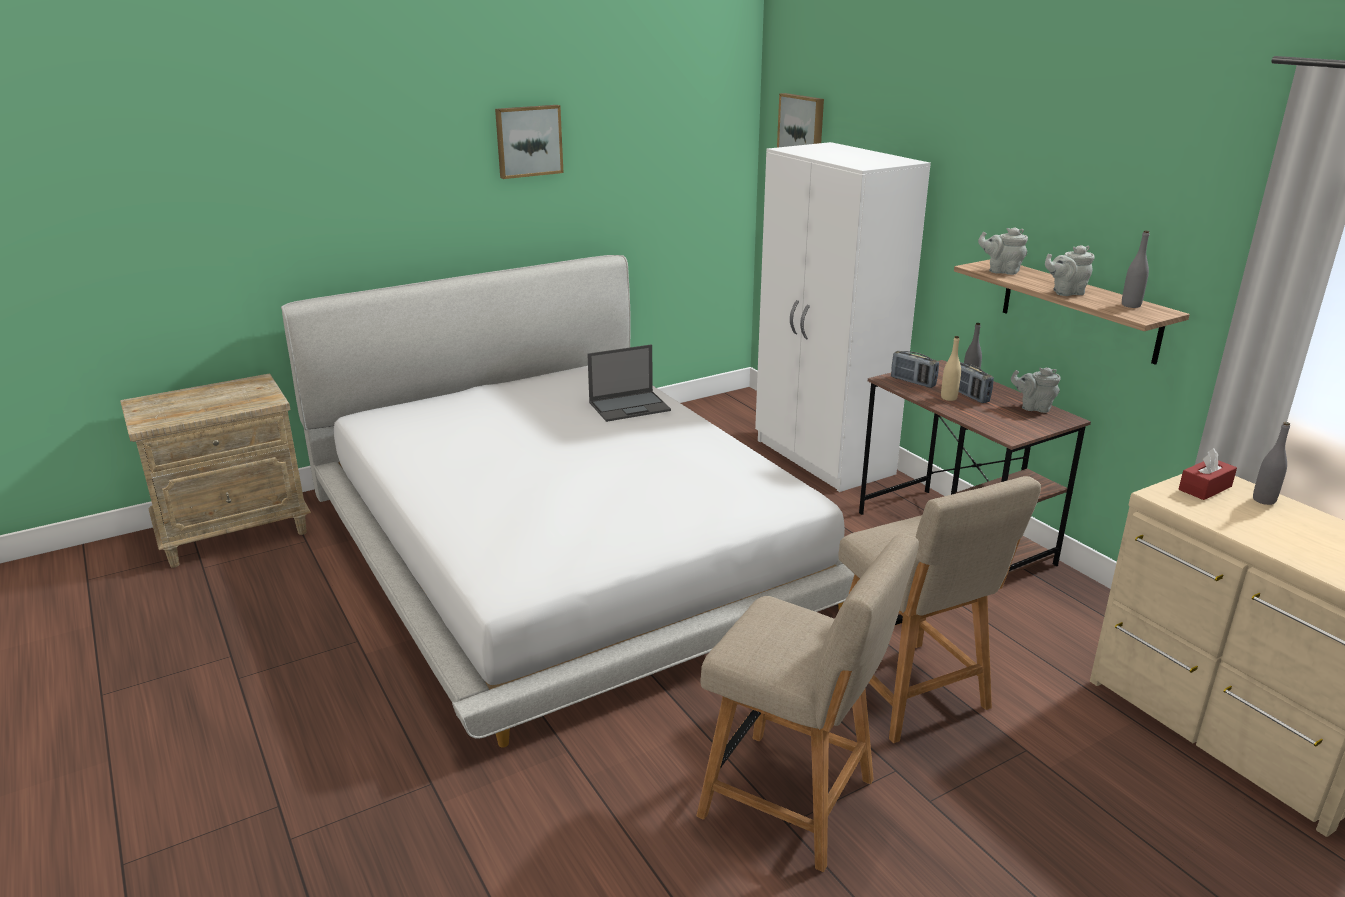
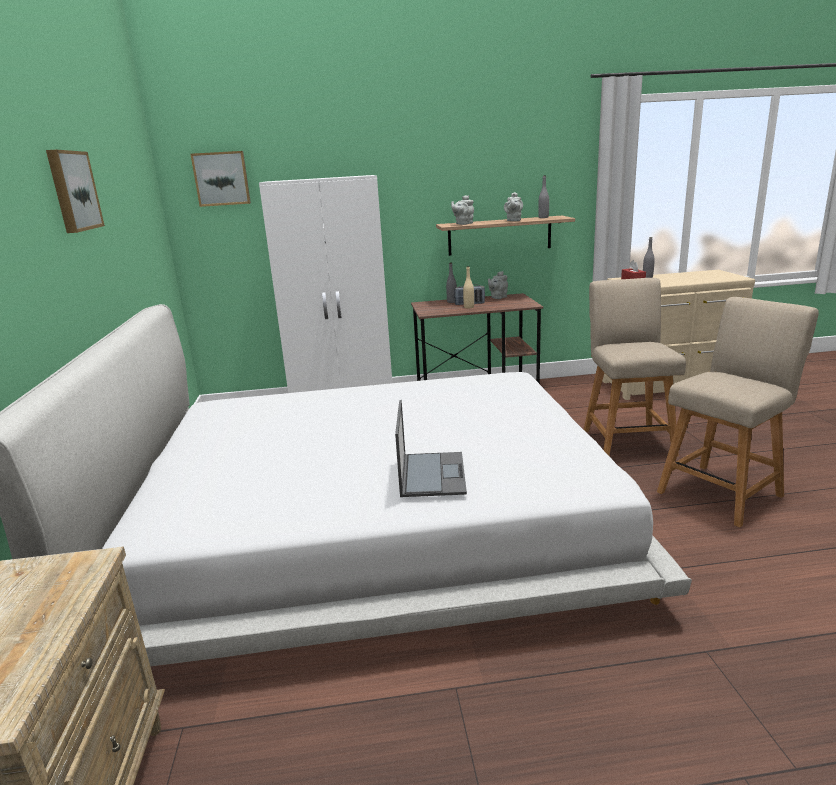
camera: 65 degrees left, 5 degrees down
laptop [587,344,671,422] -> laptop moved to [395,400,467,497]
beige chair [838,476,1041,743] -> beige chair turned 90 degrees counterclockwise [583,278,686,457]
radio [891,351,939,388] -> none

